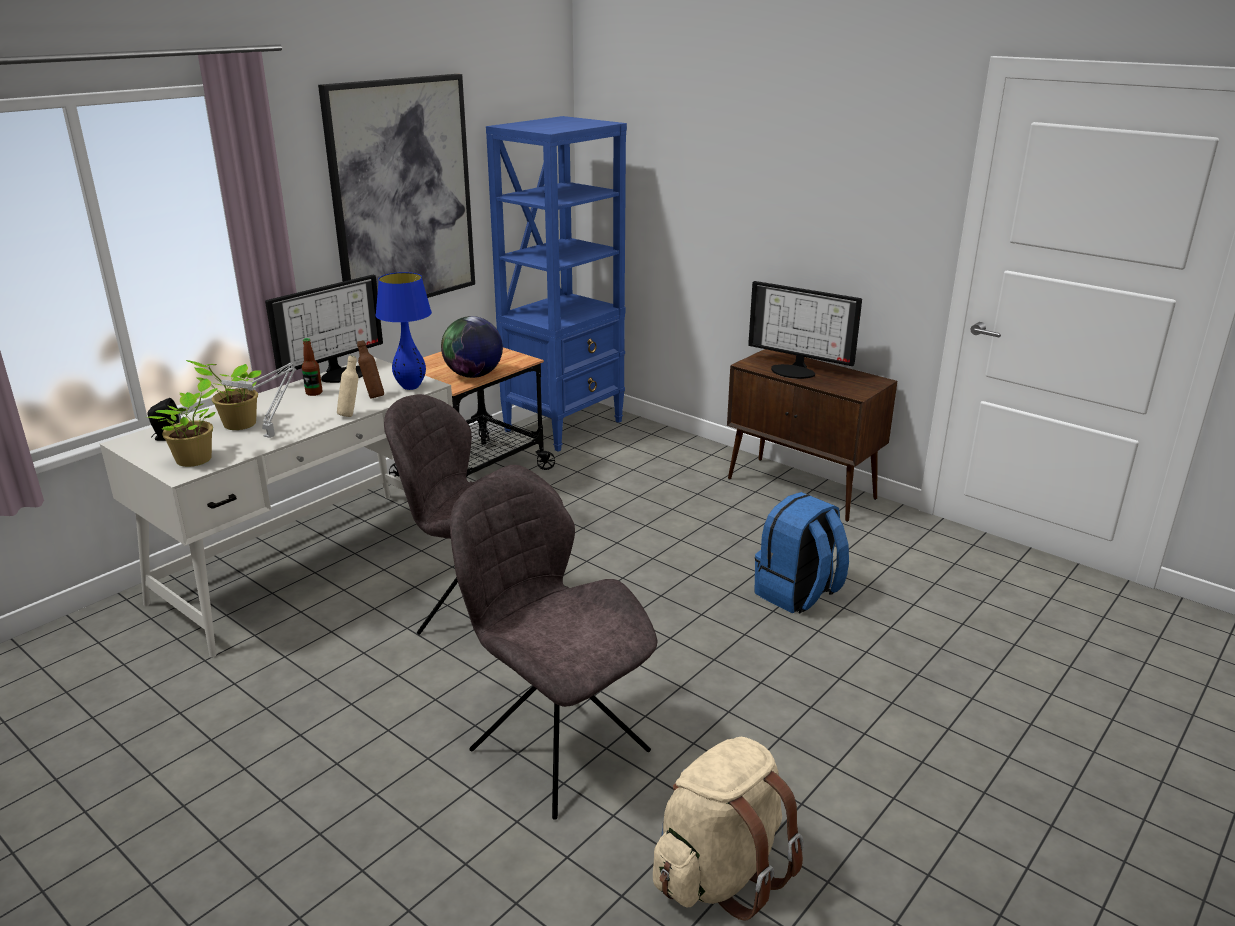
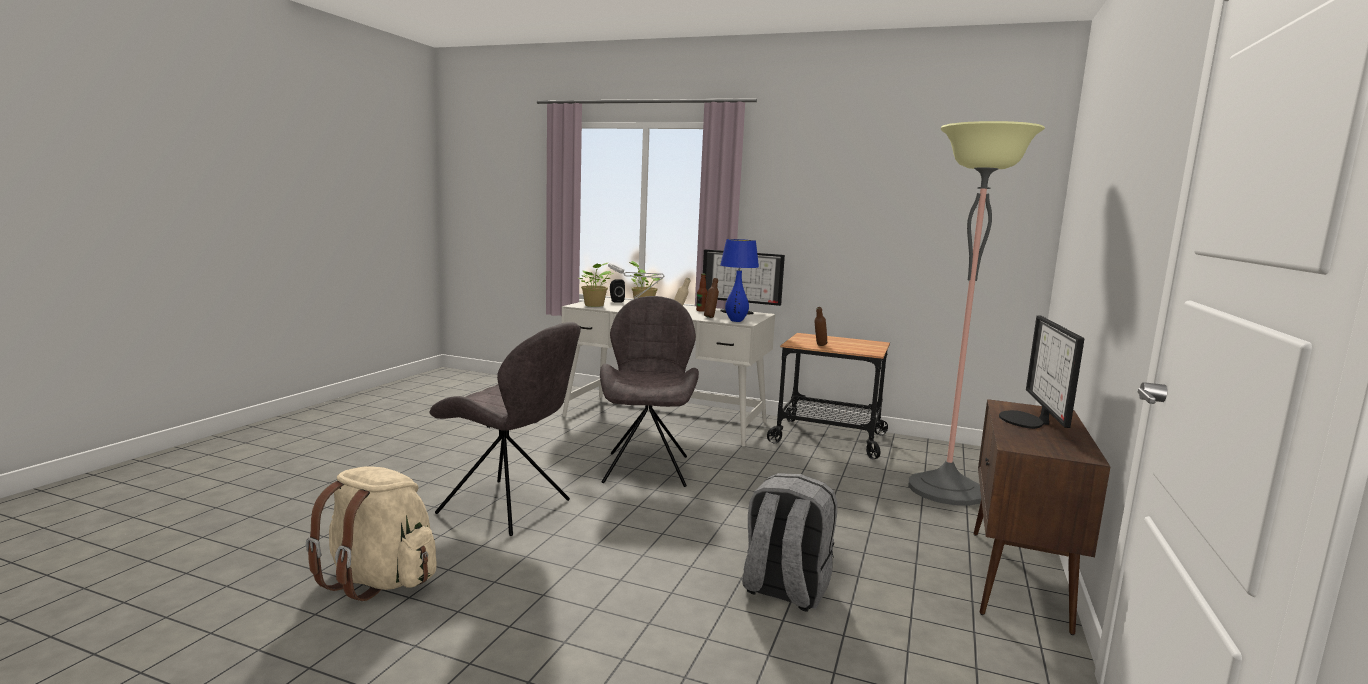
camera: 70 degrees right, 15 degrees down
picture [318,74,475,298] -> none
globe [441,316,503,378] -> brown bottle [814,307,827,346]
grey chair [450,475,658,819] -> grey chair turned 90 degrees clockwise [429,322,581,536]
blue bookcase [486,116,627,452] -> none
blue backpack [755,492,849,614] -> grey backpack [742,473,837,612]
none -> floor lamp [908,121,1045,506]

